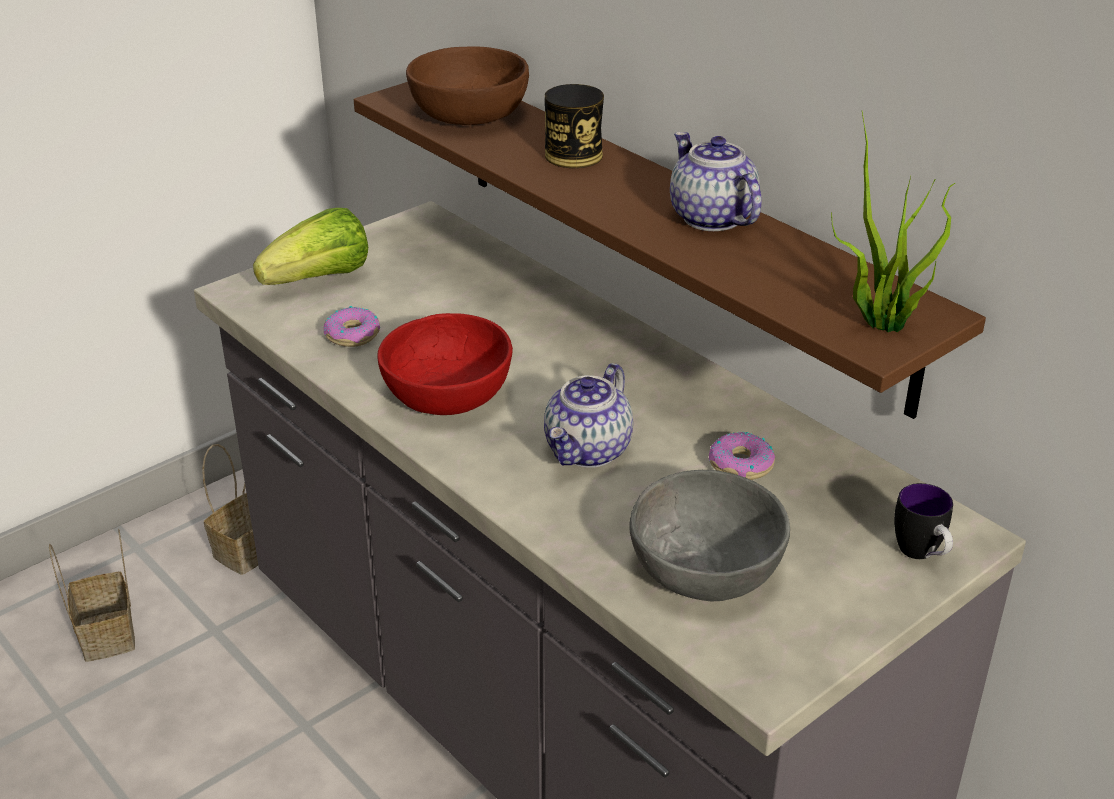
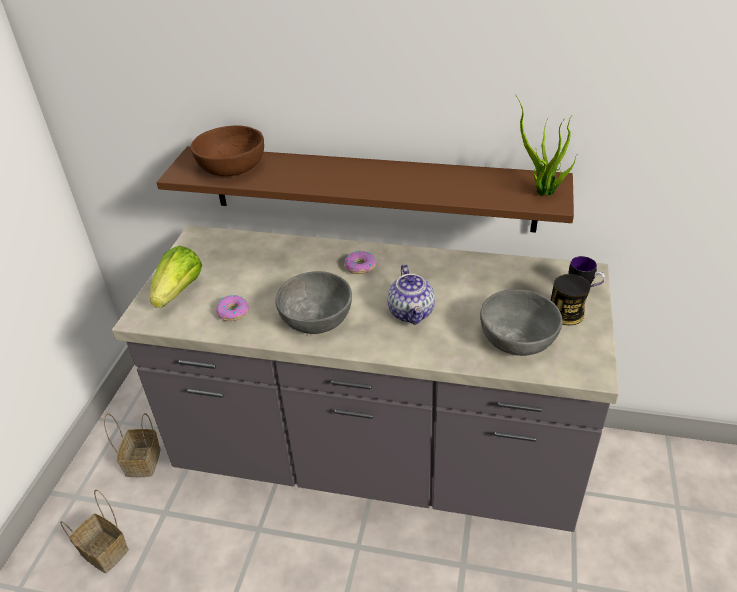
camera: 35 degrees left, 5 degrees up
red bowl [377,313,513,415] -> grey bowl [275,271,352,334]
can [545,84,604,168] -> can moved to [551,274,590,325]
teapot [670,132,762,231] -> none
donut [709,432,775,480] -> donut moved to [344,251,376,274]

